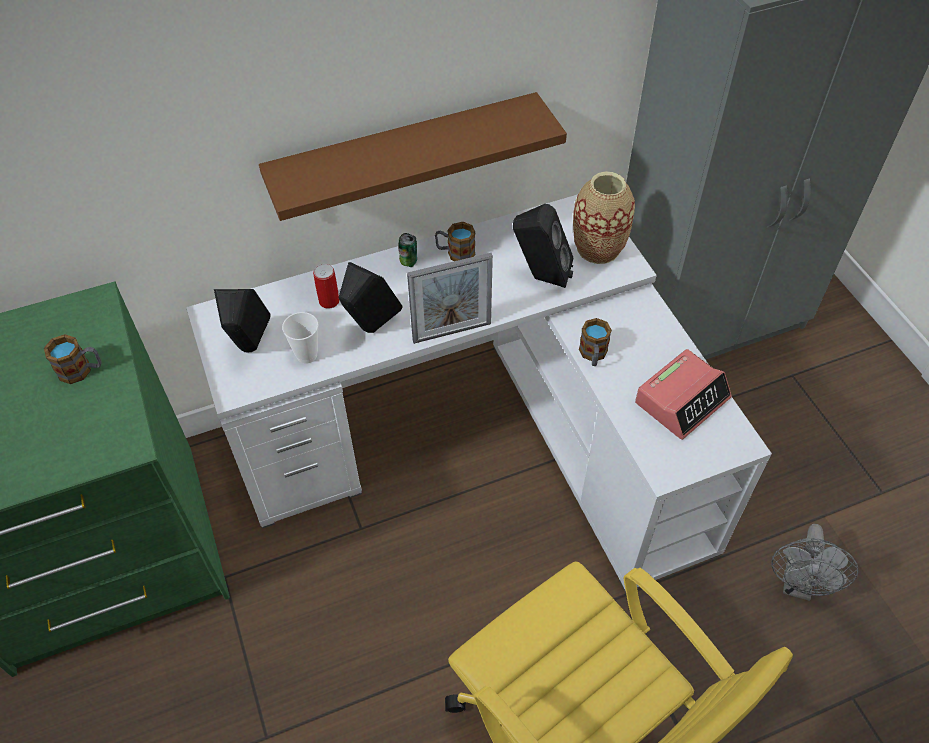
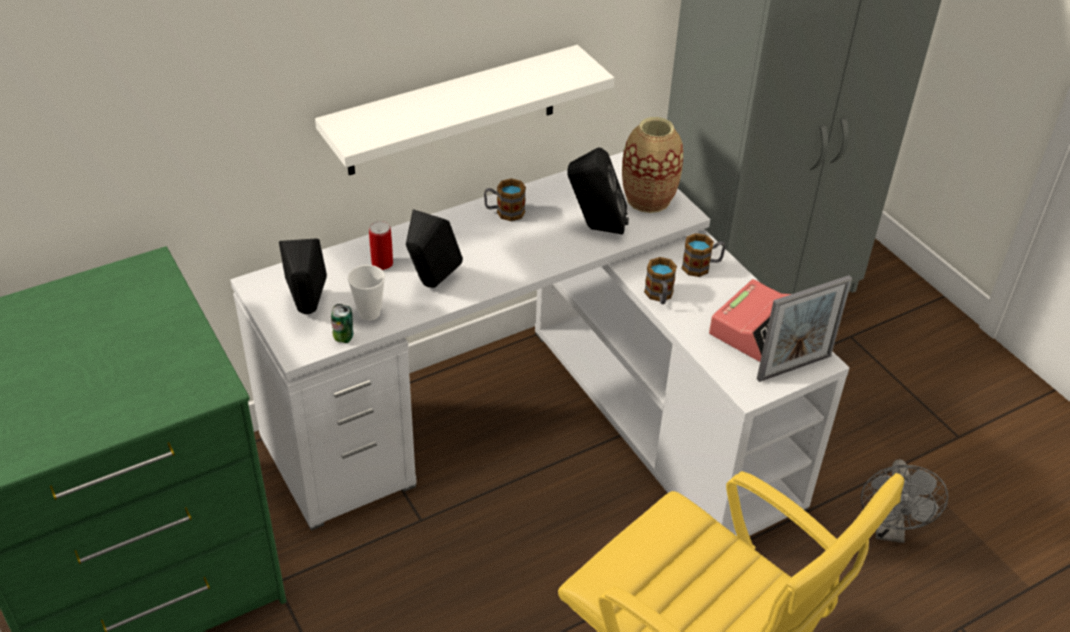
camera: 10 degrees left, 10 degrees down
mug [44,334,102,384] -> mug moved to [681,233,726,277]
brown shelf [259,92,567,221] -> white shelf [315,45,614,175]
can [398,233,417,267] -> can moved to [331,304,353,343]
picture frame [407,253,493,344] -> picture frame moved to [757,275,852,382]

